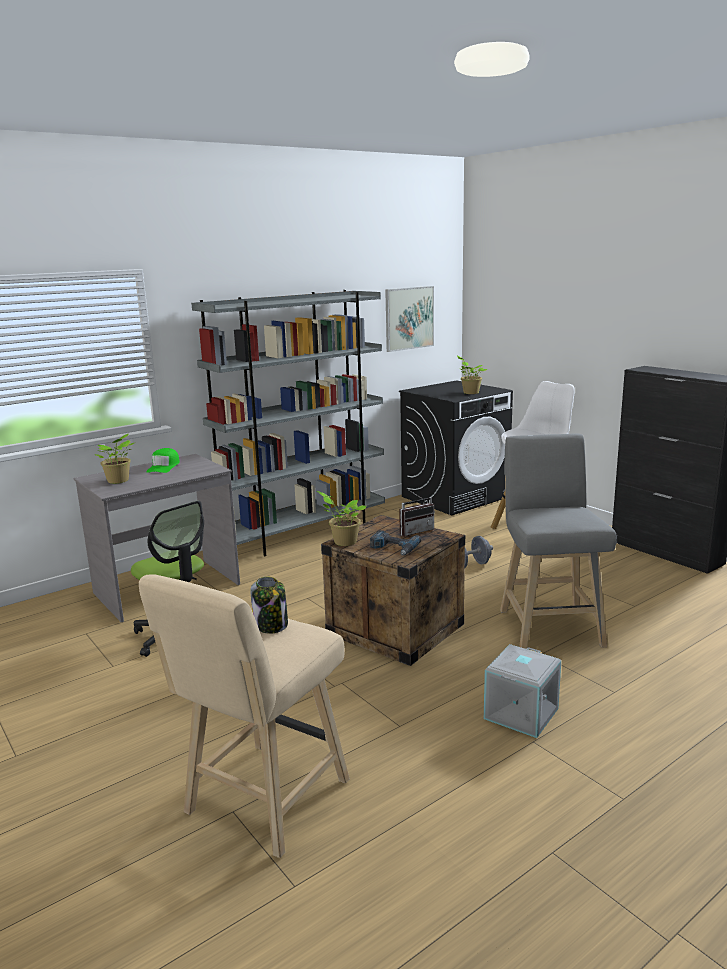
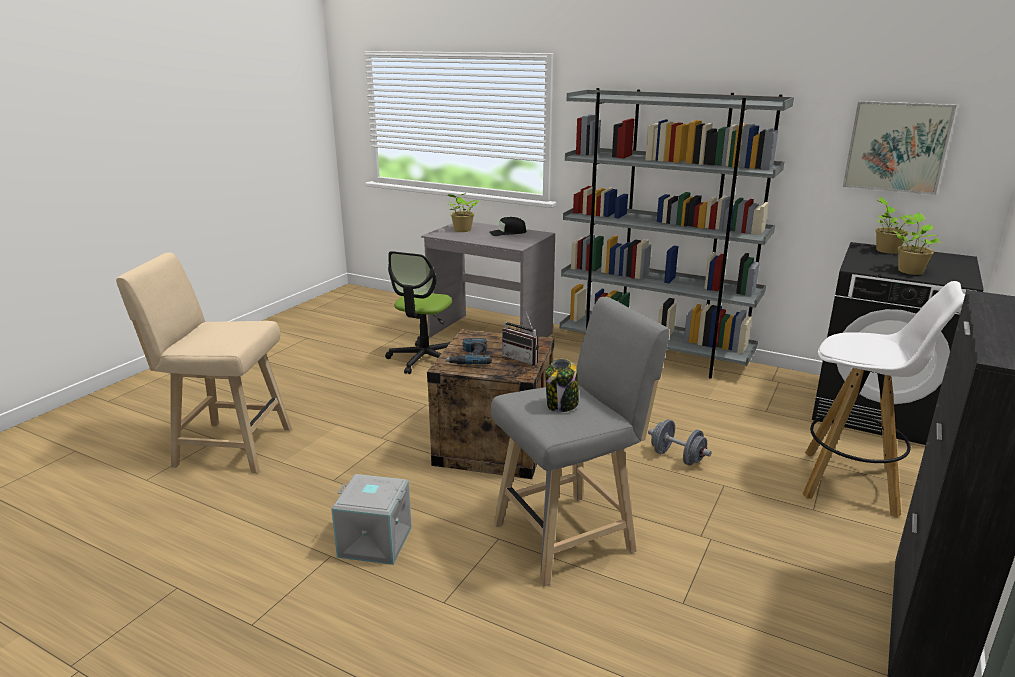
camera: 65 degrees right, 5 degrees up
green cap [146,448,180,473] -> black cap [490,217,527,236]
jar [251,576,288,634] -> jar moved to [545,359,579,412]
potted plant [317,491,367,546] -> potted plant moved to [875,197,917,254]

